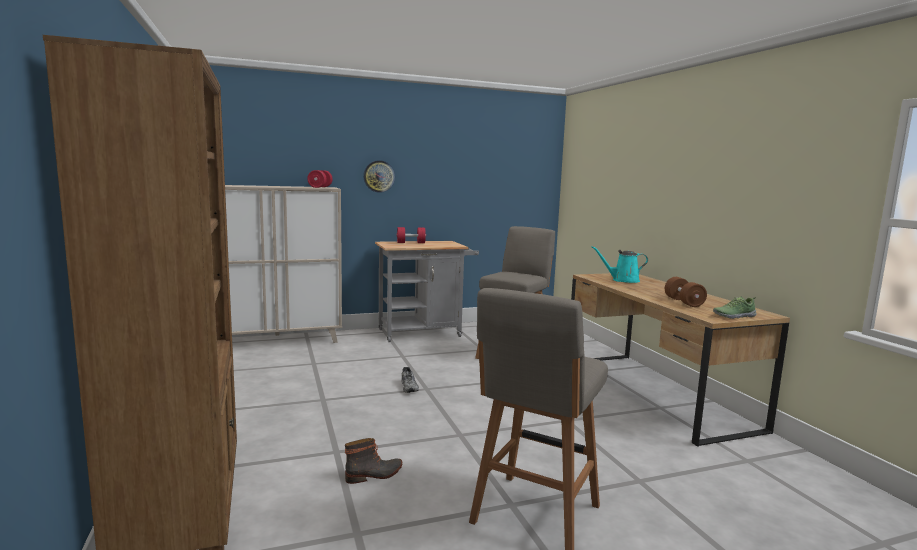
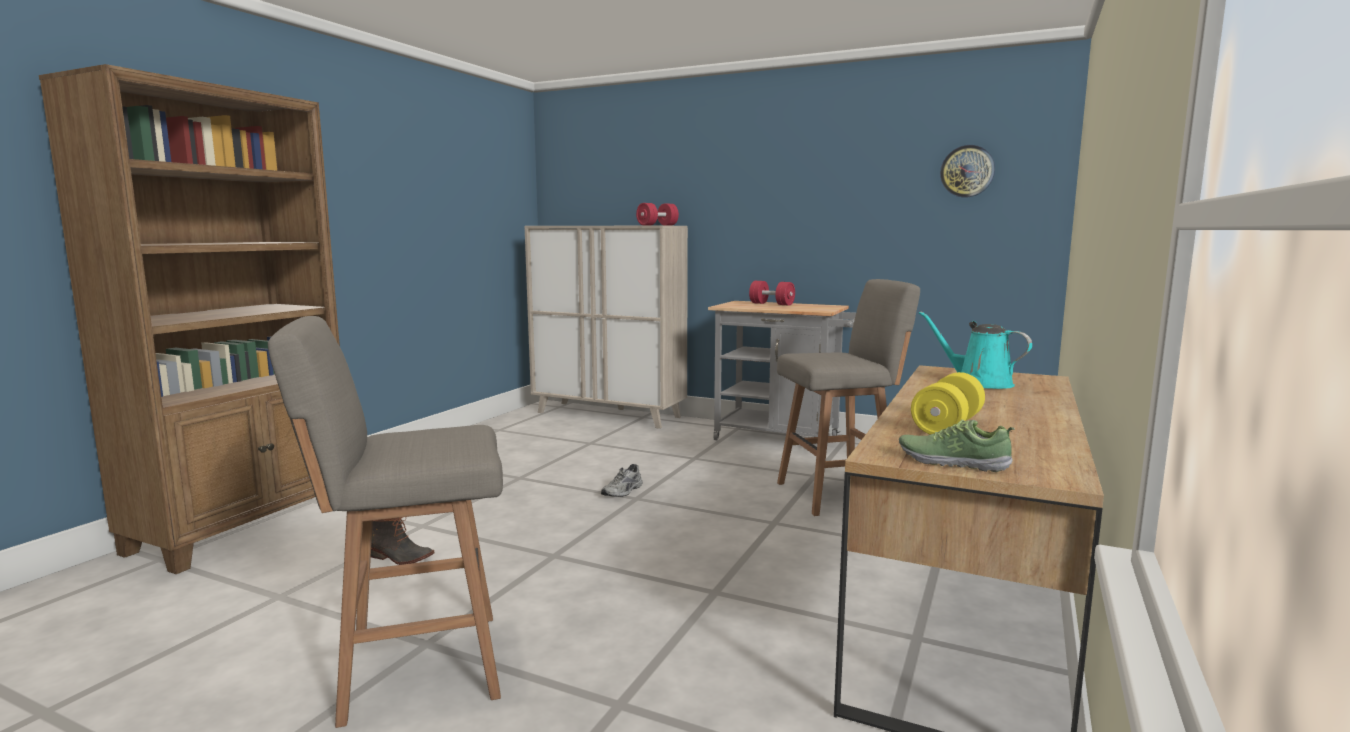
camera: 45 degrees right, 0 degrees up
wall clock [363,160,395,193] -> wall clock moved to [940,145,995,198]
brown dumbbell [665,277,707,307] -> yellow dumbbell [911,372,985,435]

